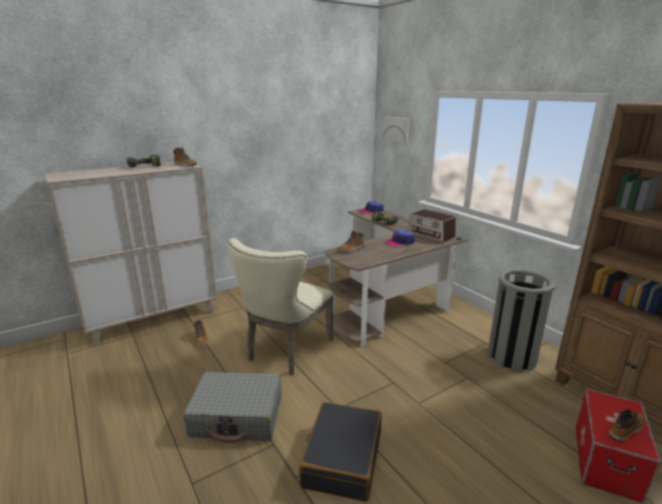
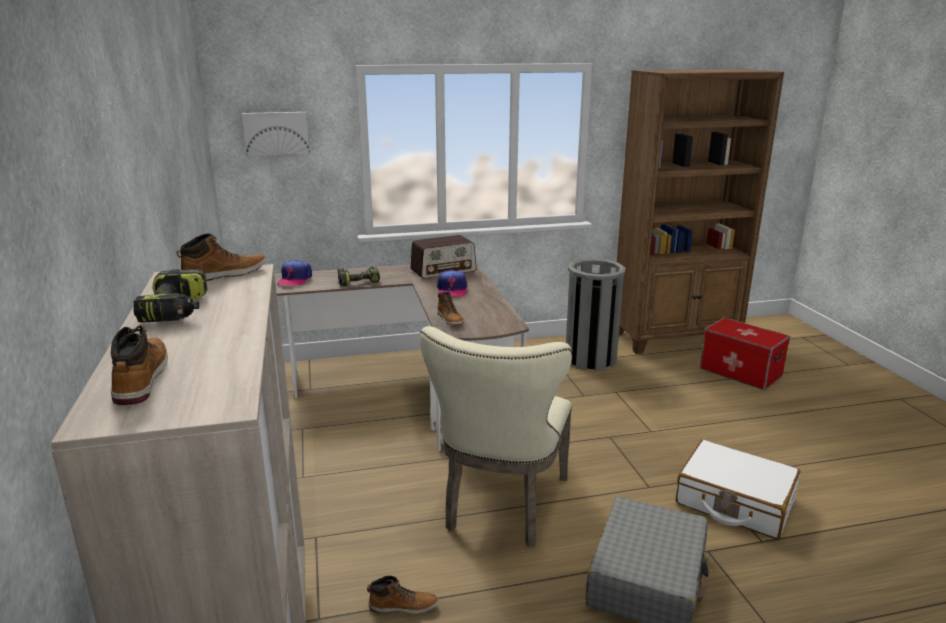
camera: 70 degrees left, 0 degrees up
beige chair [228,238,334,375] -> beige chair turned 60 degrees clockwise [420,326,572,547]
black suitcase [299,402,382,502] -> white suitcase [676,440,801,539]
boot [608,410,646,442] -> boot moved to [111,325,168,405]

